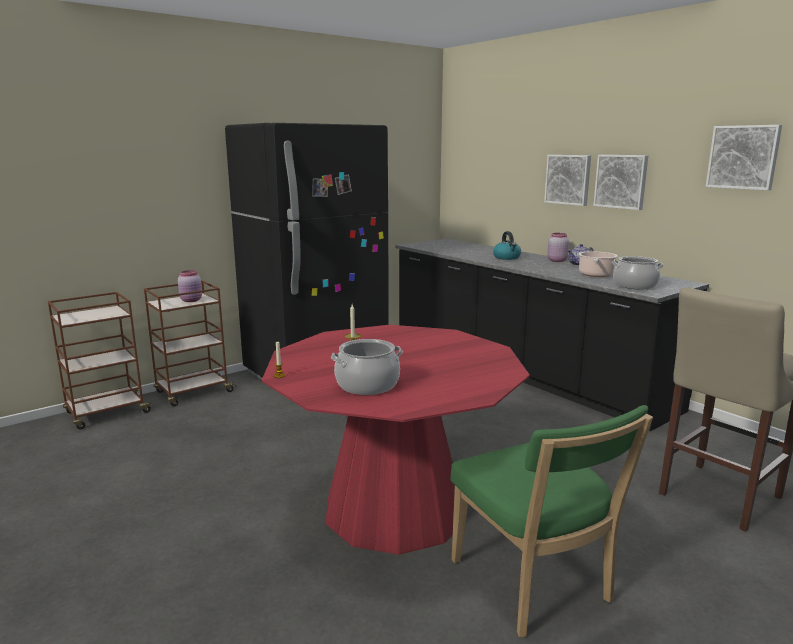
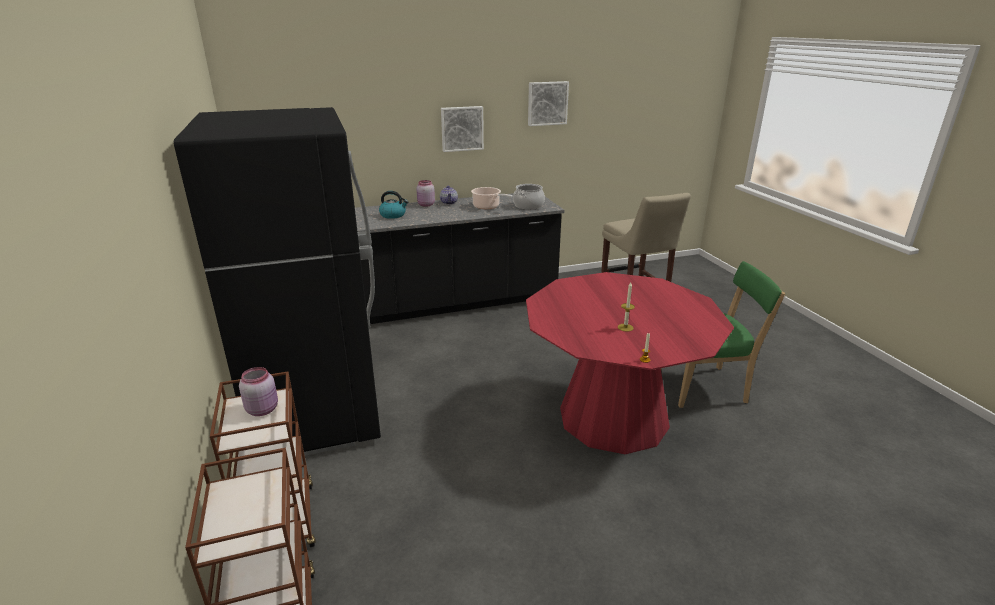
camera: 70 degrees left, 10 degrees up
cooking pot [331,339,403,395] -> none
picture [544,155,591,206] -> none

